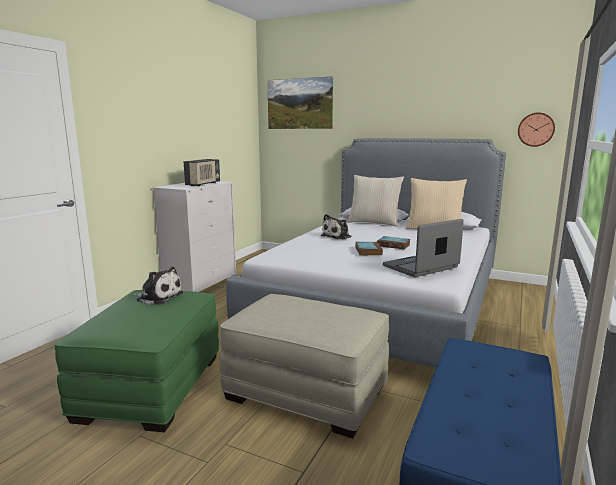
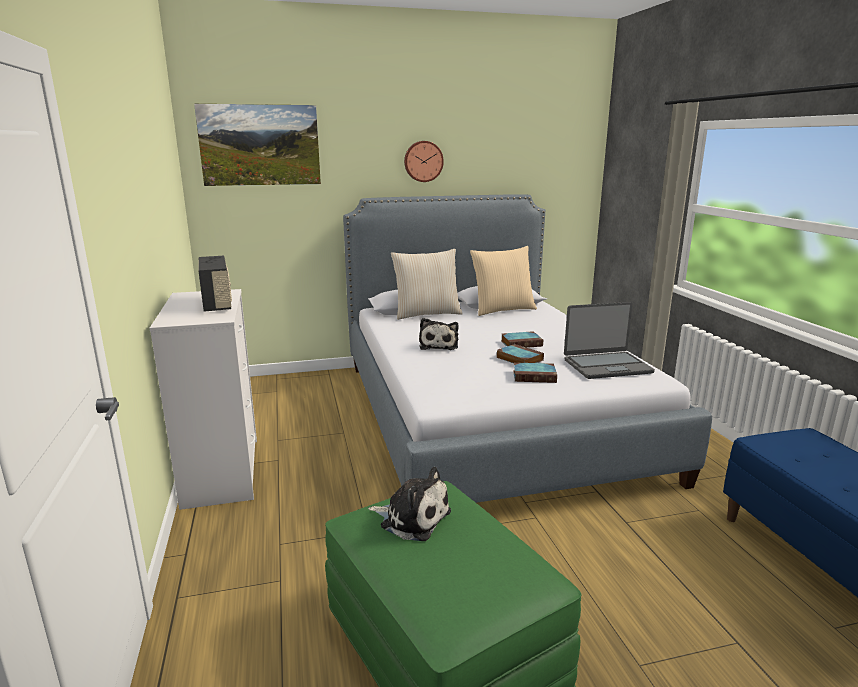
camera: 40 degrees left, 5 degrees up
plush toy [133,267,183,305] -> plush toy turned 45 degrees clockwise [368,467,451,541]
beige ottoman [219,294,389,439] -> none
laptop [383,219,464,277] -> laptop turned 120 degrees counterclockwise [564,302,655,379]
wall clock [518,112,555,147] -> wall clock moved to [404,141,444,182]
none -> book [513,362,557,383]

